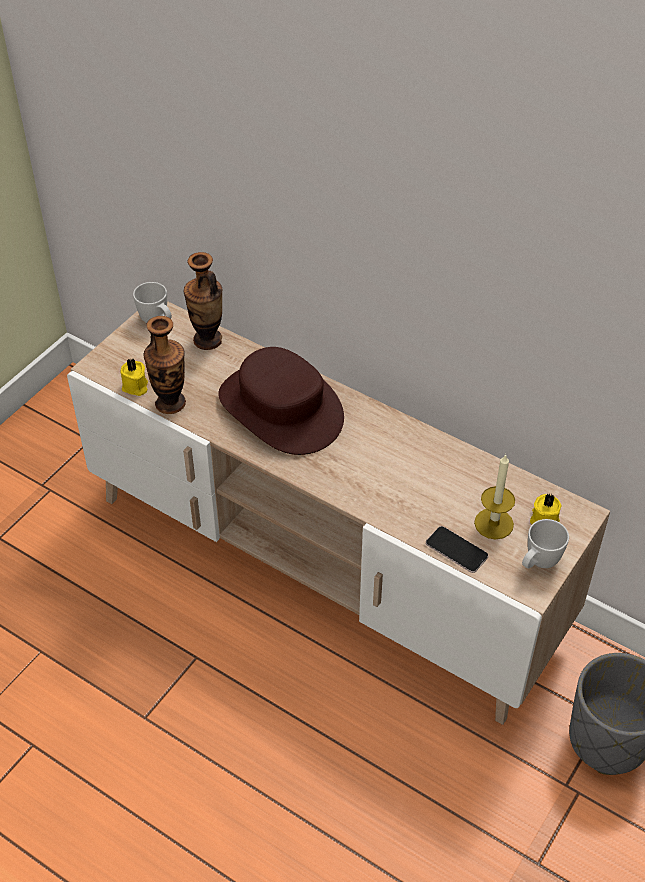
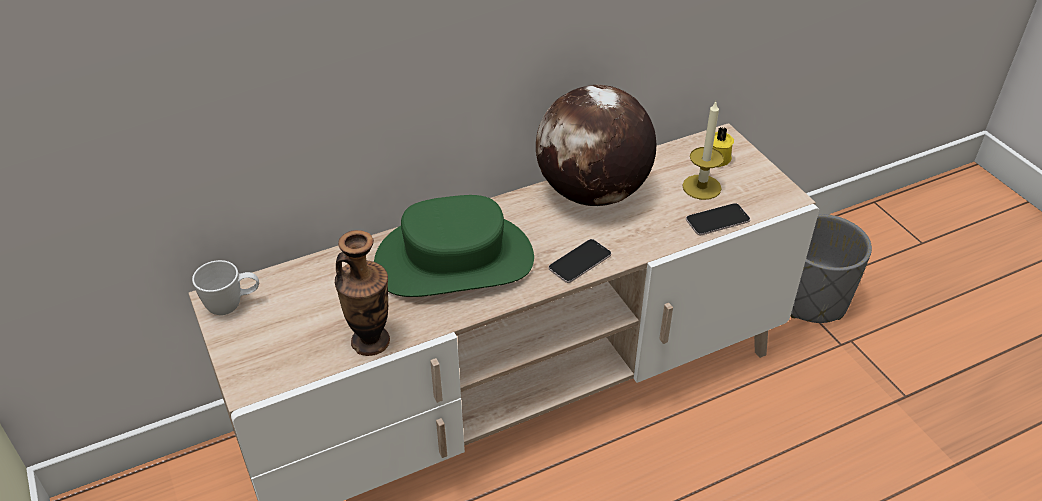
camera: 60 degrees left, 5 degrees down
yellow candle [120,359,148,396] -> none
vase [184,252,222,350] -> none
brown hat [218,347,344,455] -> green hat [374,195,534,297]
white mug [522,519,569,569] -> none
none -> globe [536,85,657,206]
none -> phone [549,239,611,283]

